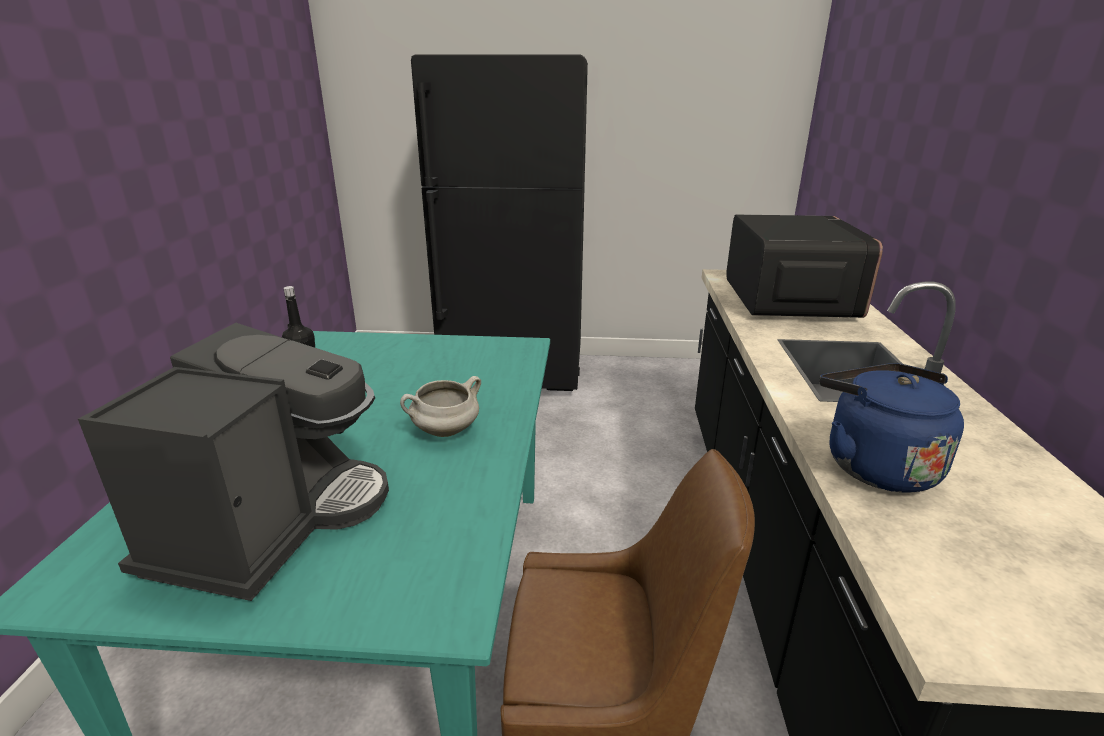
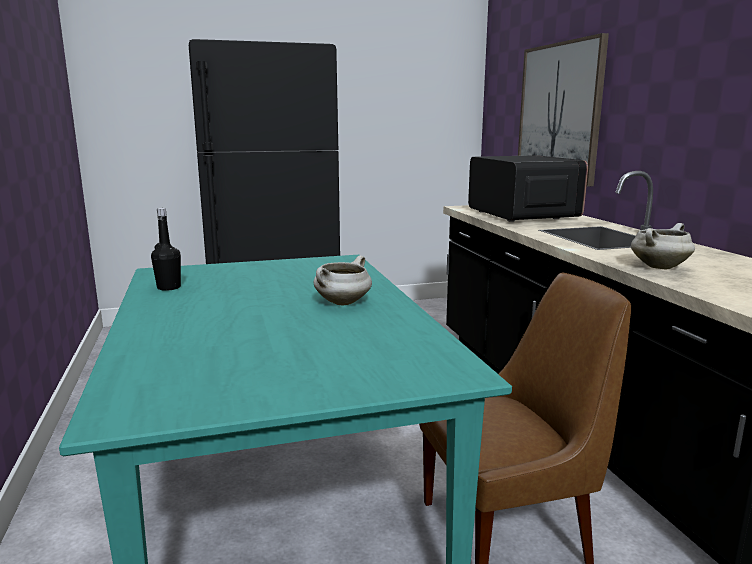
camera: 20 degrees left, 10 degrees down
coffee machine [78,323,389,601] -> none
blue kettle [819,363,964,493] -> white cooking pot [631,223,695,269]
none -> picture [518,33,609,187]

